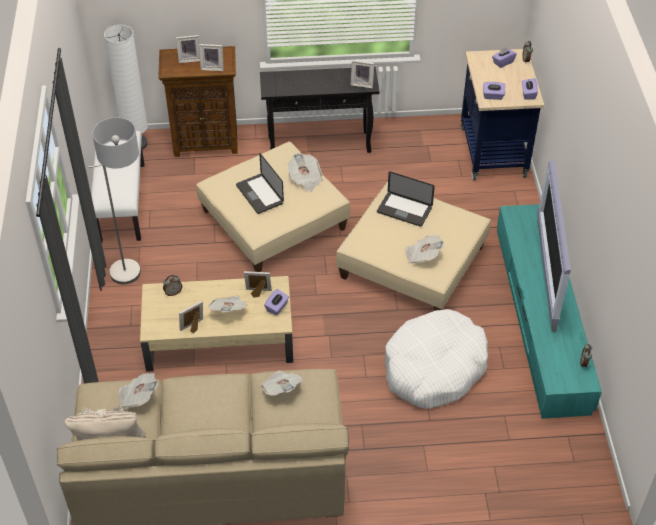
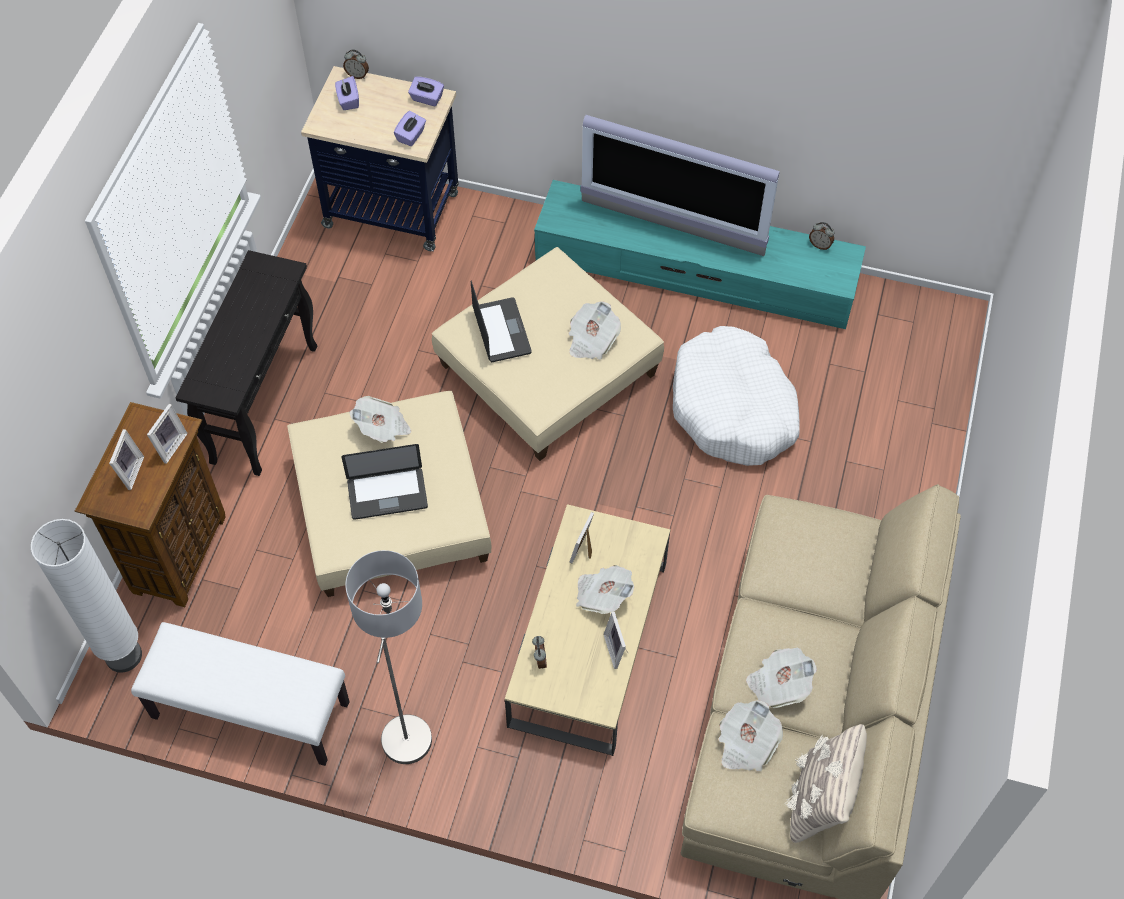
camera: 70 degrees left, 10 degrees up
newspaper [260,370,302,396] -> newspaper moved to [746,648,817,708]
purple tissue box [264,289,289,316] -> none
picture frame [351,60,375,88] -> none
laptop [377,171,435,227] -> laptop turned 60 degrees counterclockwise [471,281,532,362]

